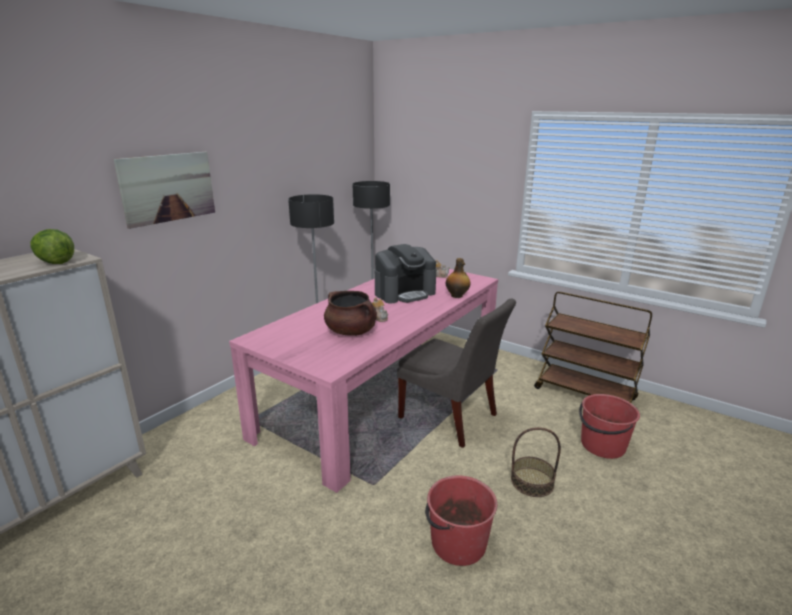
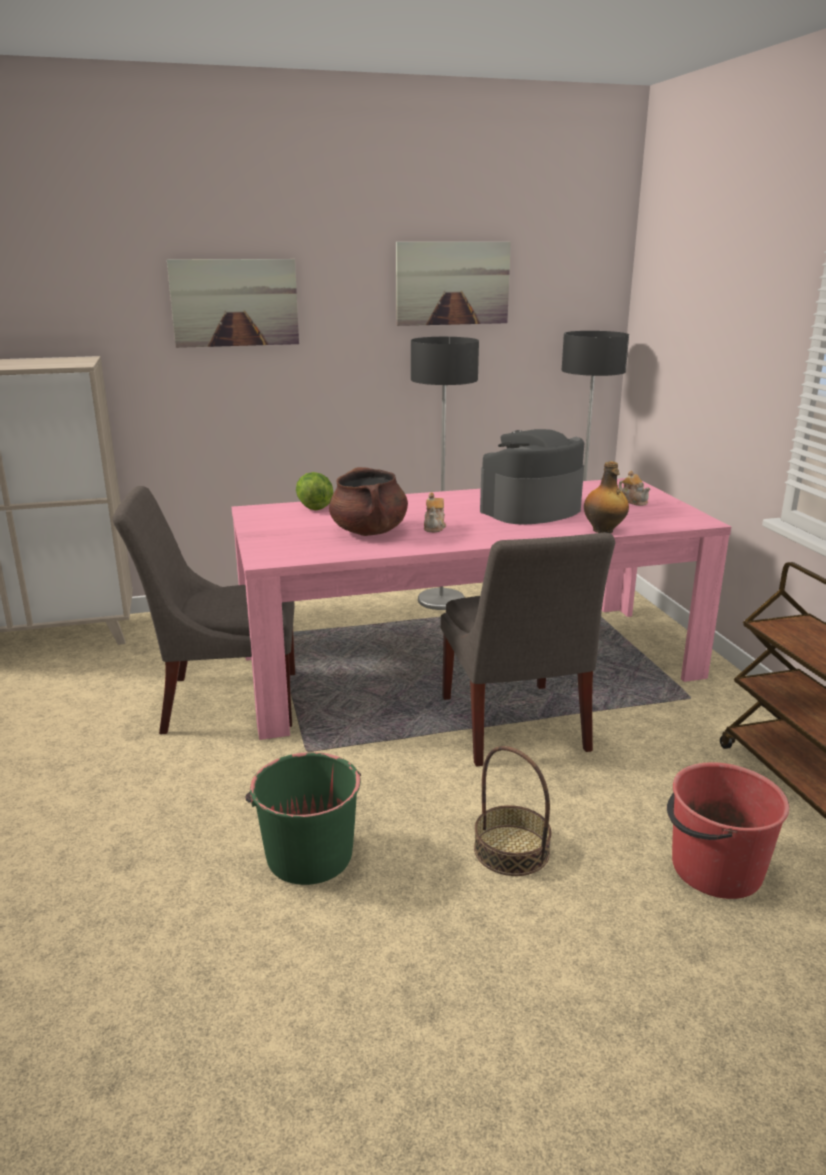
camera: 40 degrees right, 0 degrees up
lettuce [30,229,74,264] -> lettuce moved to [296,472,333,510]
coffee machine [375,244,436,303] -> coffee machine turned 135 degrees clockwise [480,429,584,525]
red bucket [425,476,497,566] -> green bucket [246,752,361,885]
none -> grey chair [112,486,295,734]
none -> picture [396,242,511,326]

